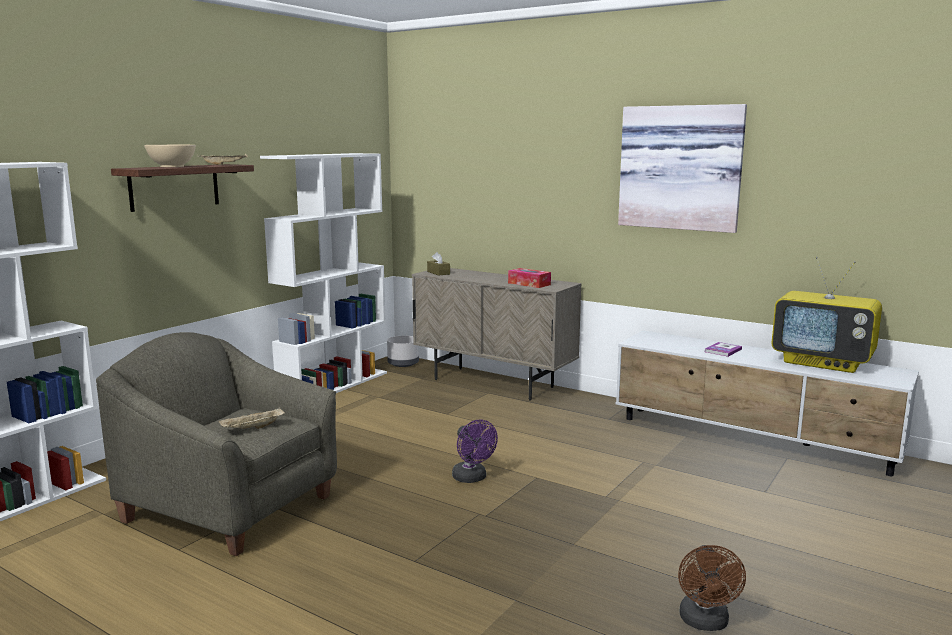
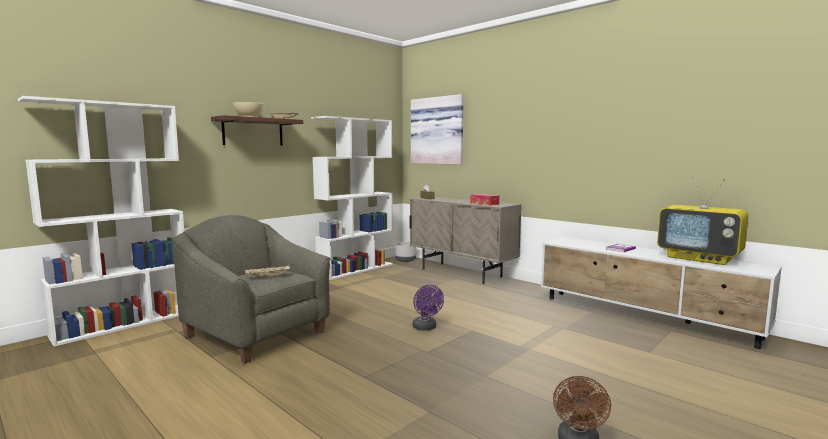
camera: 10 degrees right, 5 degrees down
picture [618,104,747,233] -> picture moved to [411,94,464,165]

